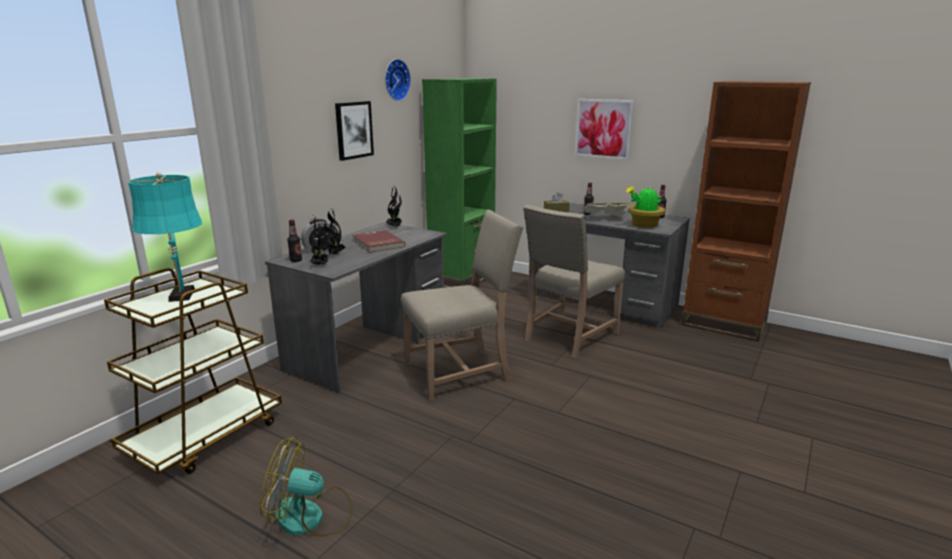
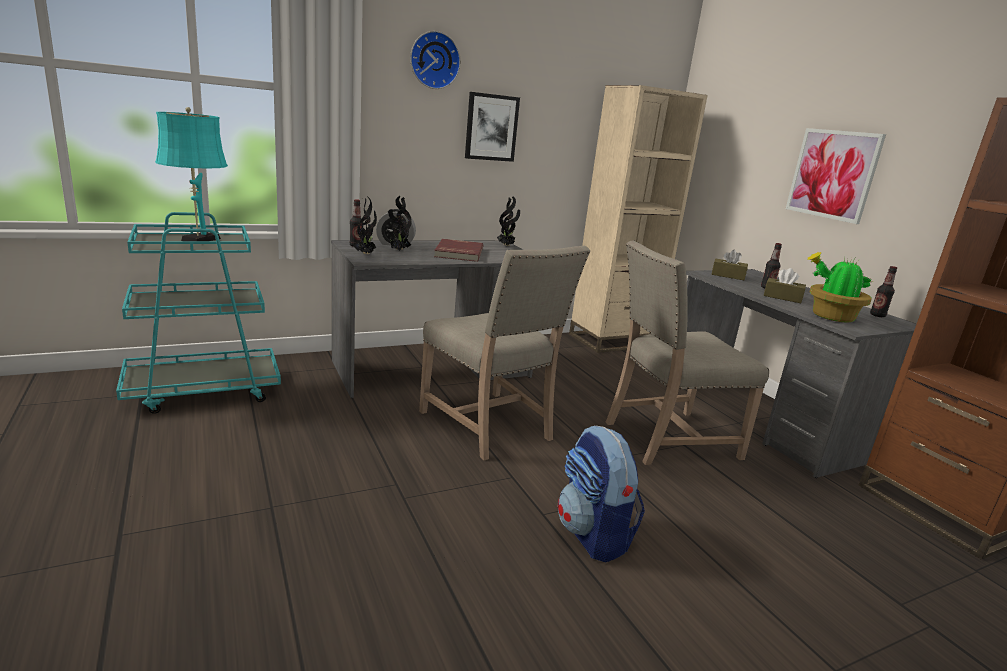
camera: 30 degrees right, 0 degrees up
brown cart [104,268,282,474] -> turquoise cart [116,212,281,414]
fan [260,436,353,537] -> none
wall clock [385,59,411,101] -> wall clock moved to [410,31,461,89]
beige chair [401,210,523,401] -> beige chair turned 45 degrees clockwise [419,246,590,460]
green bookcase [422,78,497,288] -> beige bookcase [569,85,708,353]
book [581,203,629,217] -> brown tissue box [764,268,806,303]
none -> backpack [558,425,645,562]

